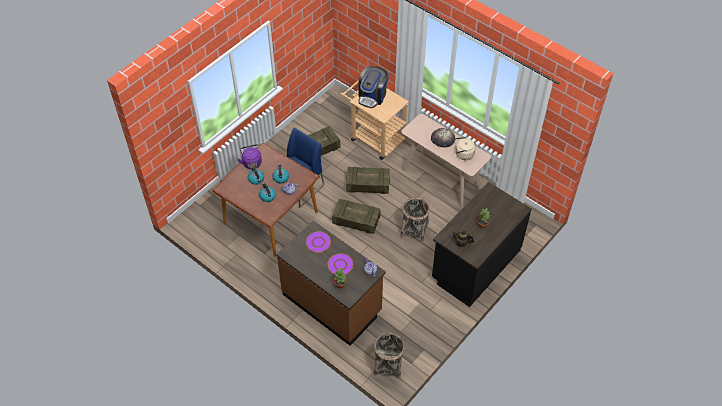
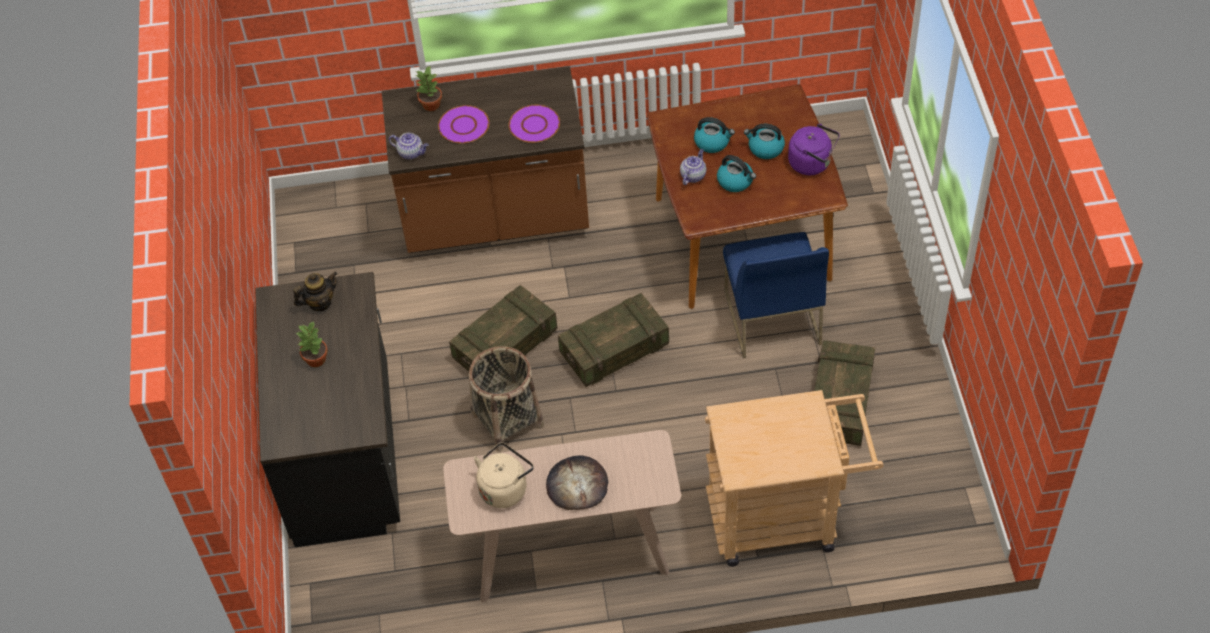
camera: 135 degrees right, 0 degrees up
crate [346,167,390,194] -> crate moved to [449,285,557,371]
coffee machine [359,66,389,108] -> none
basket [374,332,405,379] -> none

